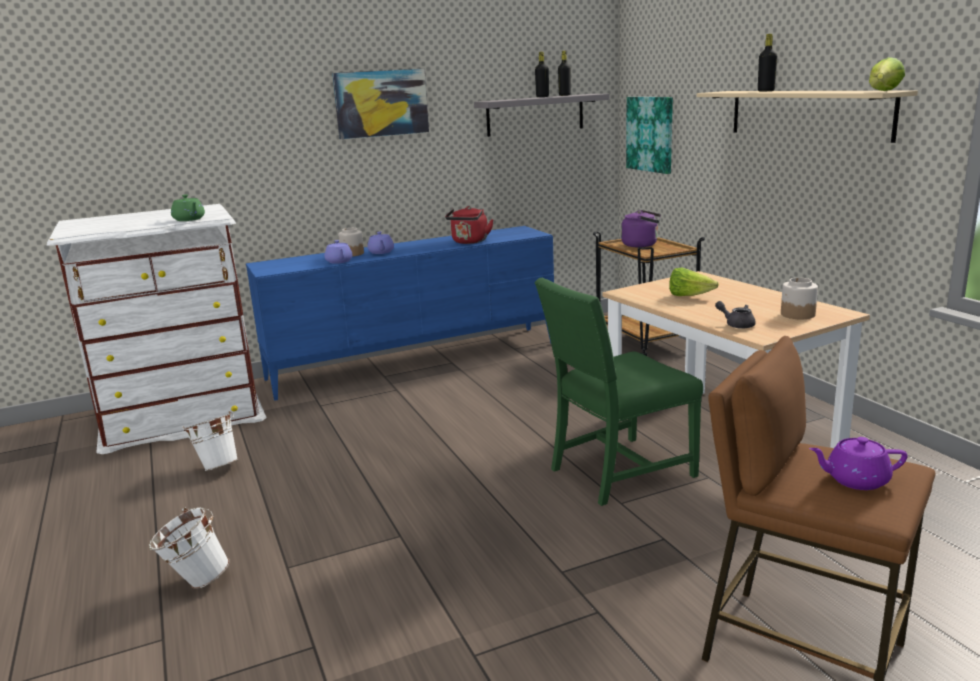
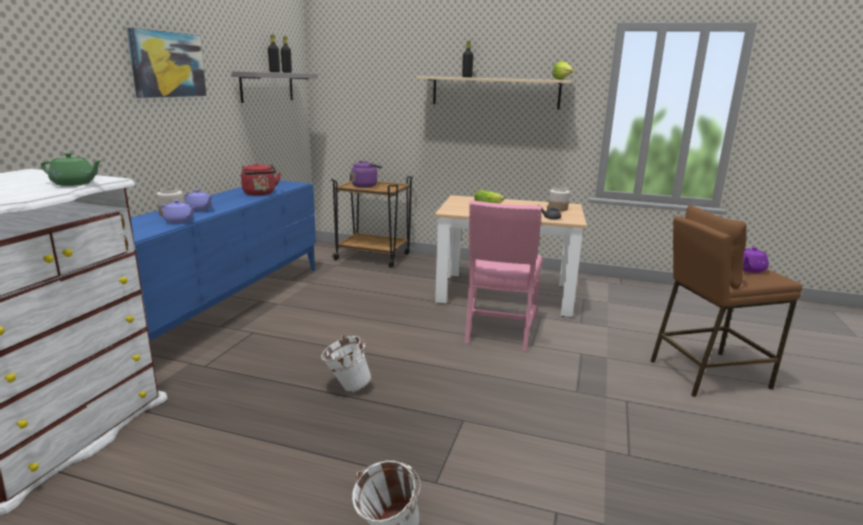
camera: 50 degrees left, 0 degrees up
white bucket [182,411,238,471] -> white bucket moved to [321,335,372,392]
green chair [535,278,703,506] -> pink chair [465,200,542,351]
picture [626,97,673,174] -> none

